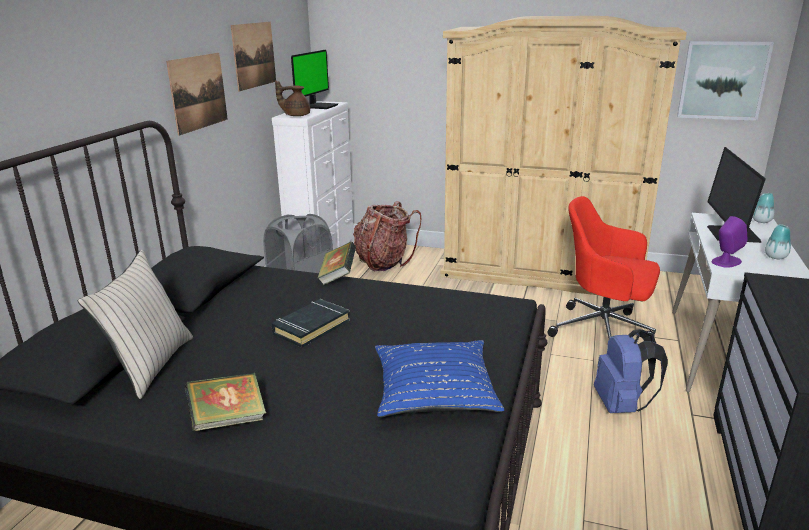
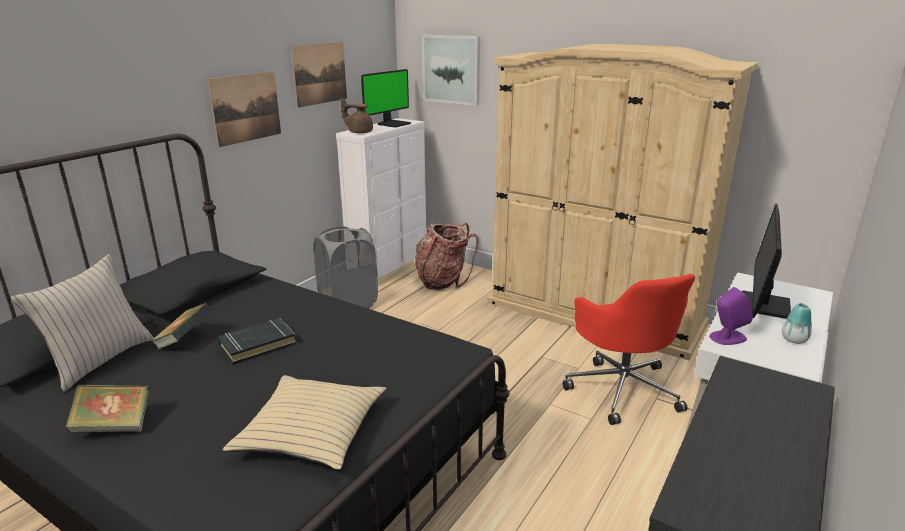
camera: 15 degrees right, 0 degrees up
book [317,242,356,285] -> book moved to [150,303,212,350]
blue pillow [375,340,504,417] -> beige pillow [223,375,387,470]
red office chair [548,196,660,339] -> red office chair turned 150 degrees counterclockwise [563,274,695,425]
blue backpack [594,329,668,413] -> none
picture [677,41,774,121] -> picture moved to [422,35,480,106]
vase [753,193,774,223] -> none

